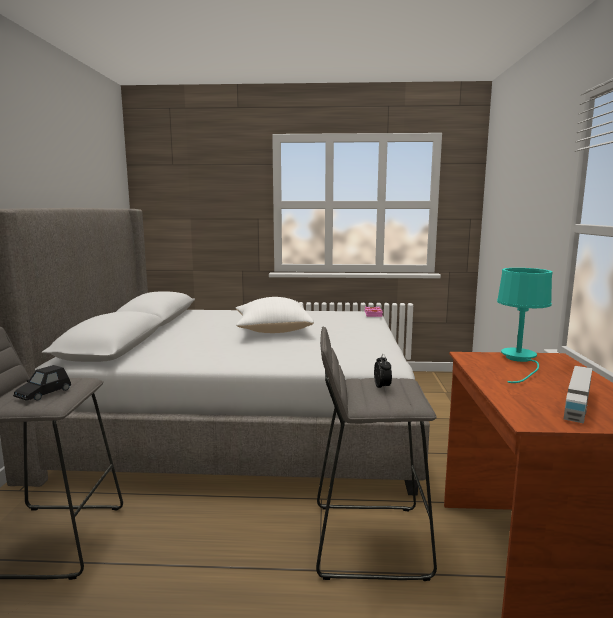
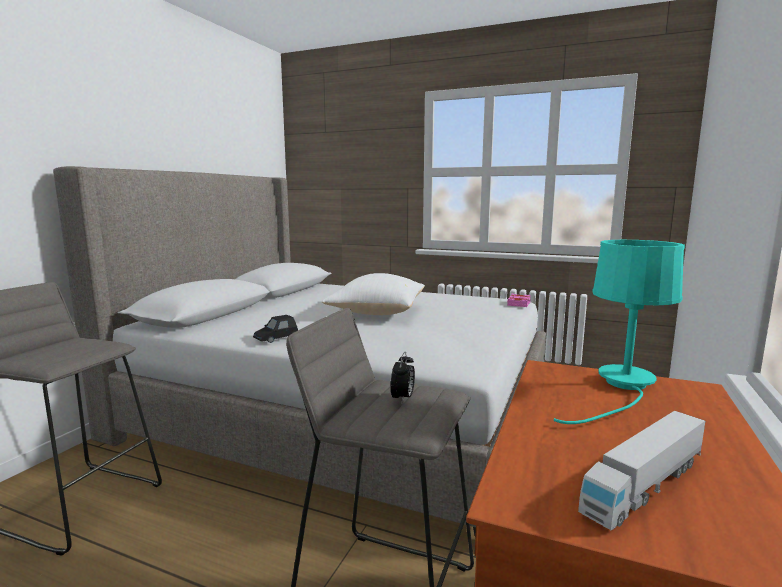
camera: 20 degrees right, 0 degrees up
black toy car [13,365,71,401] -> black toy car moved to [253,315,298,343]

